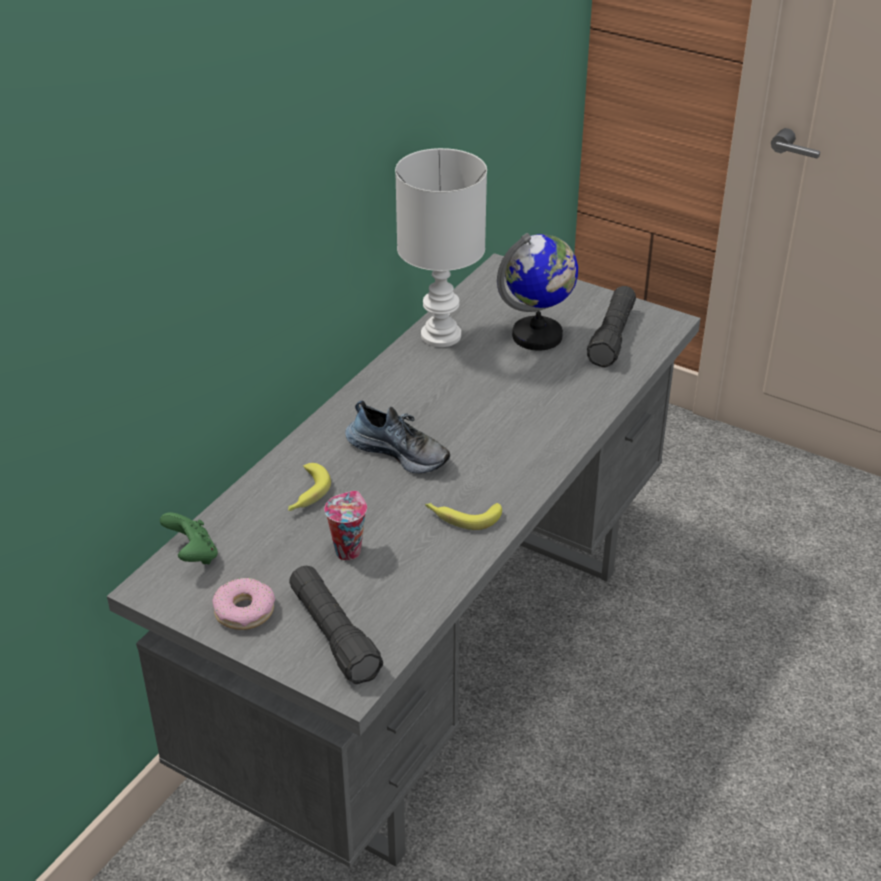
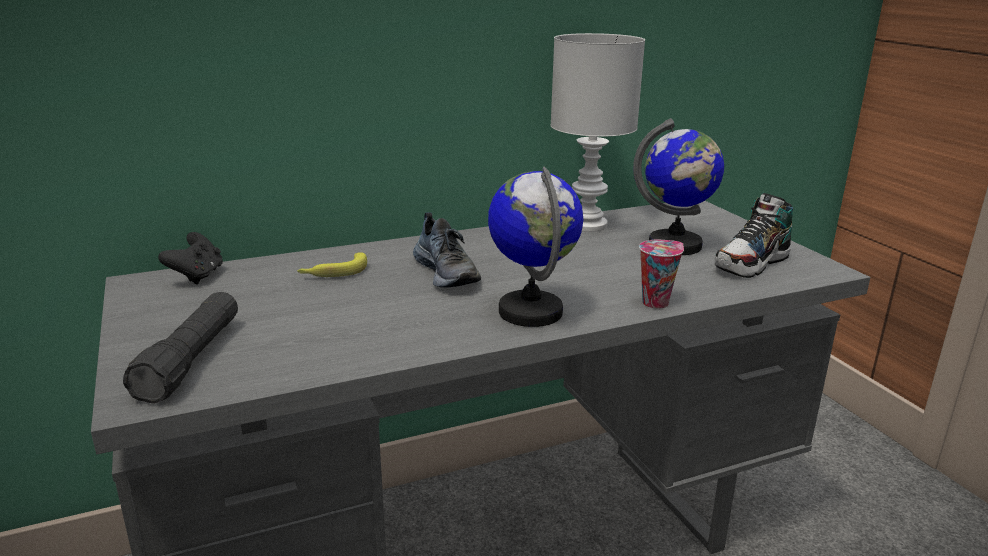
camera: 35 degrees right, 15 degrees down
green game controller [160,512,218,565] -> black game controller [158,232,223,284]
donut [213,578,275,630] -> none
cup [324,491,367,560] -> cup moved to [639,240,684,309]
banana [425,503,502,530] -> none
black flashlight [587,286,636,367] -> shoe [715,193,793,278]
none -> globe [488,167,584,327]

